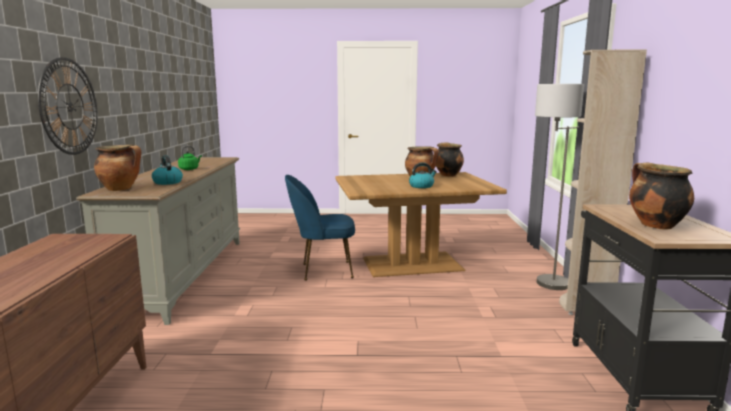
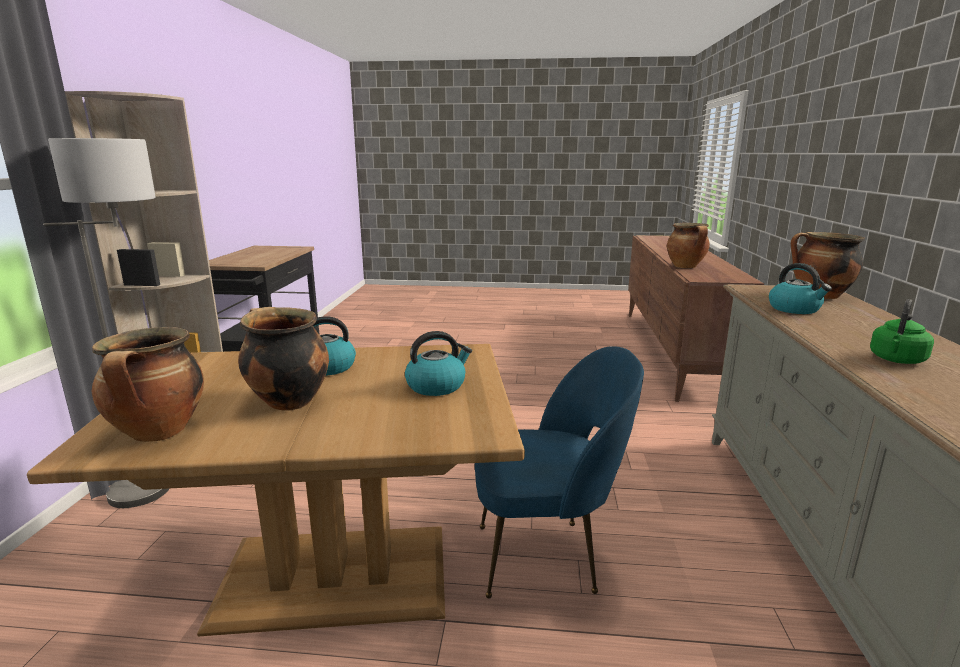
camera: 175 degrees left, 5 degrees up
wall clock [38,57,97,155] -> none
cooking pot [629,163,694,229] -> cooking pot moved to [667,223,710,268]
none -> kettle [405,331,472,396]

